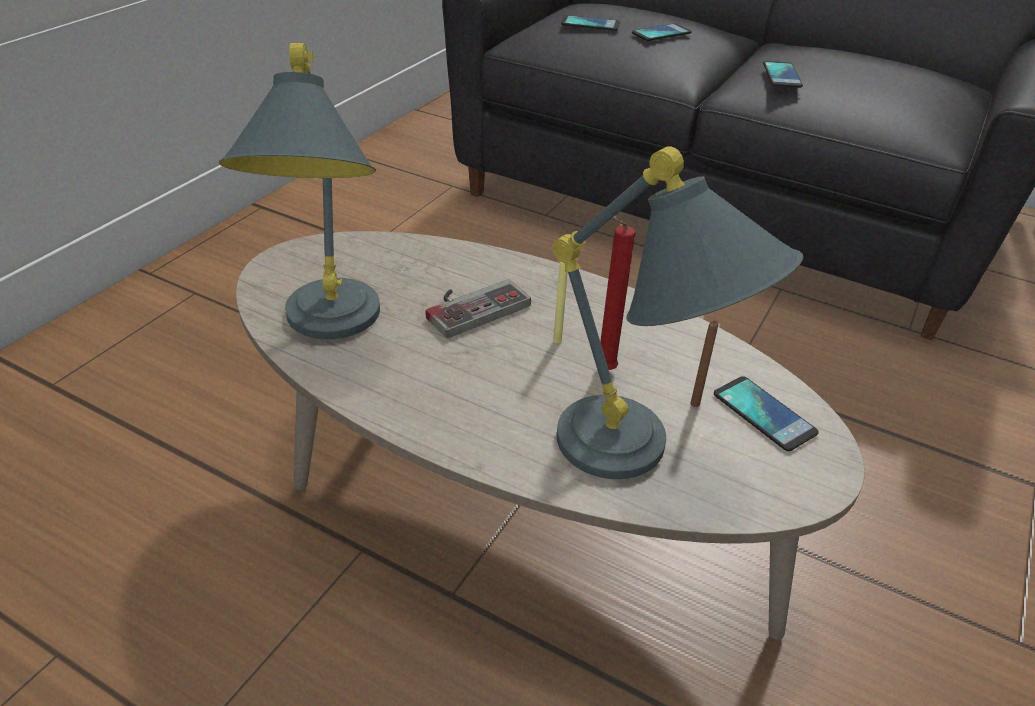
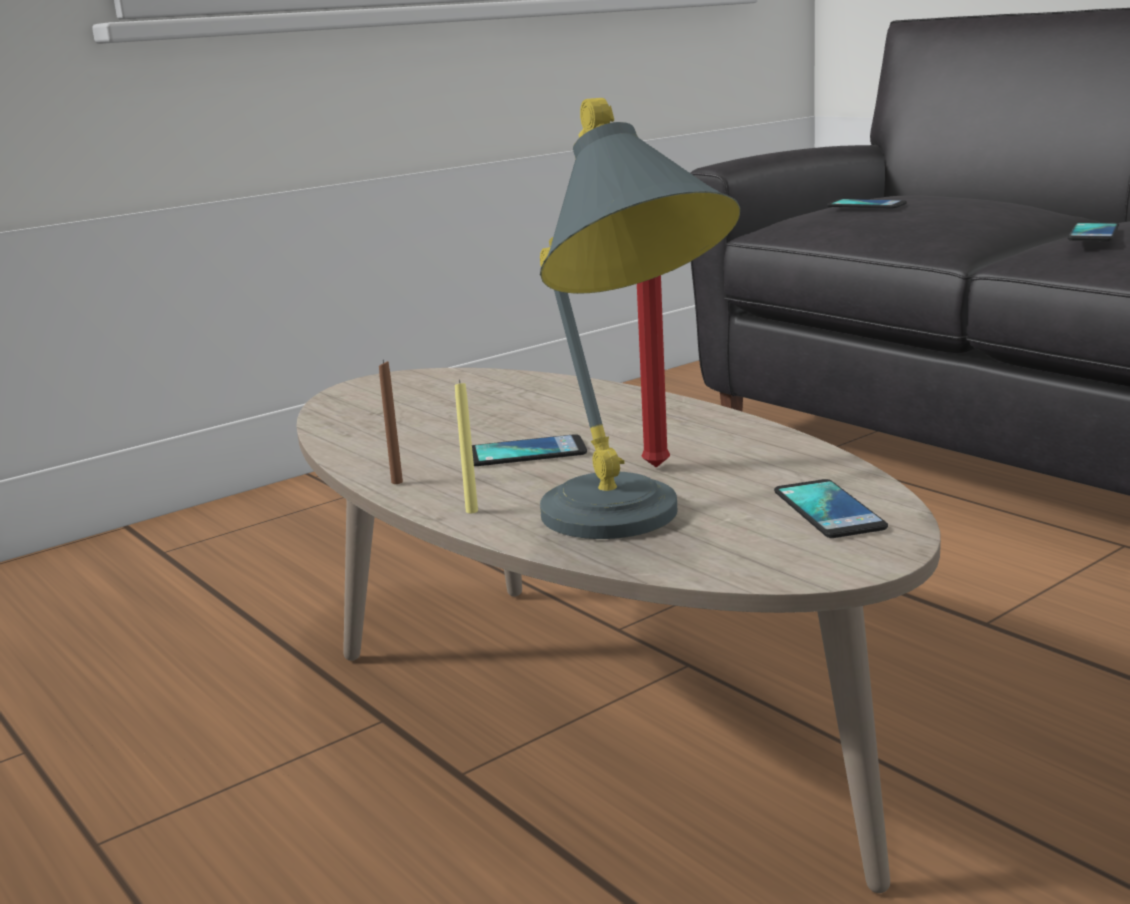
camera: 25 degrees right, 20 degrees down
grey table lamp [219,43,380,339] -> none
game controller [425,279,531,338] -> none
yellow candle [553,262,568,343] -> yellow candle moved to [455,380,478,513]
phone [632,23,692,41] -> phone moved to [472,434,587,466]
brown candle [690,320,719,407] -> brown candle moved to [379,360,403,484]

